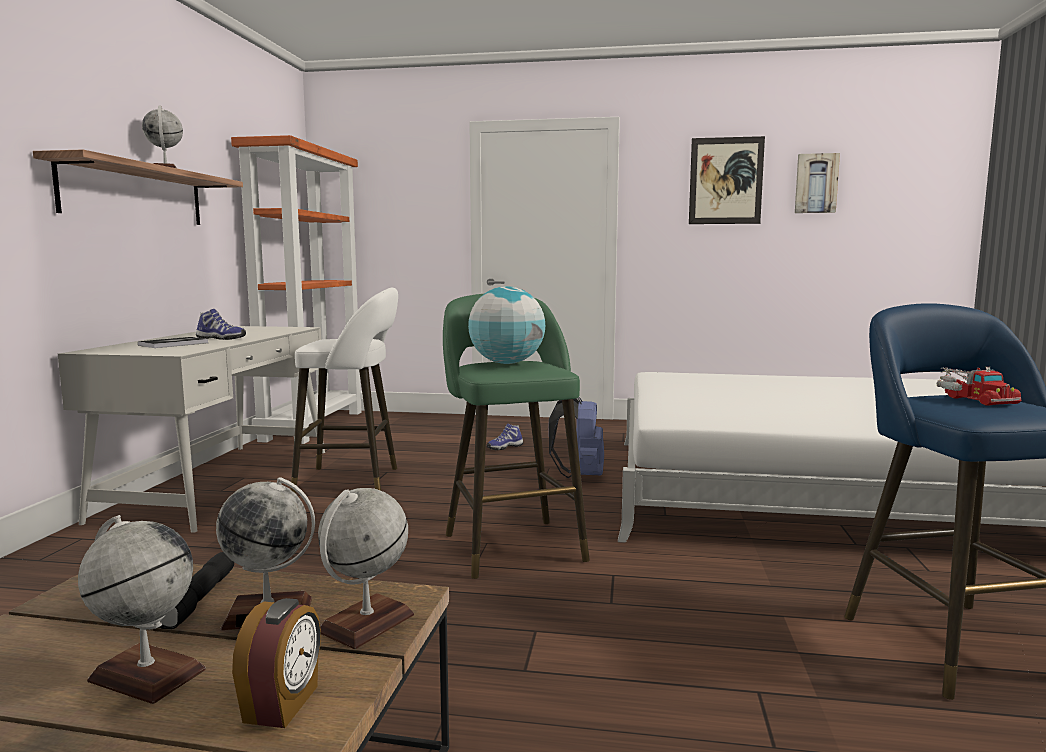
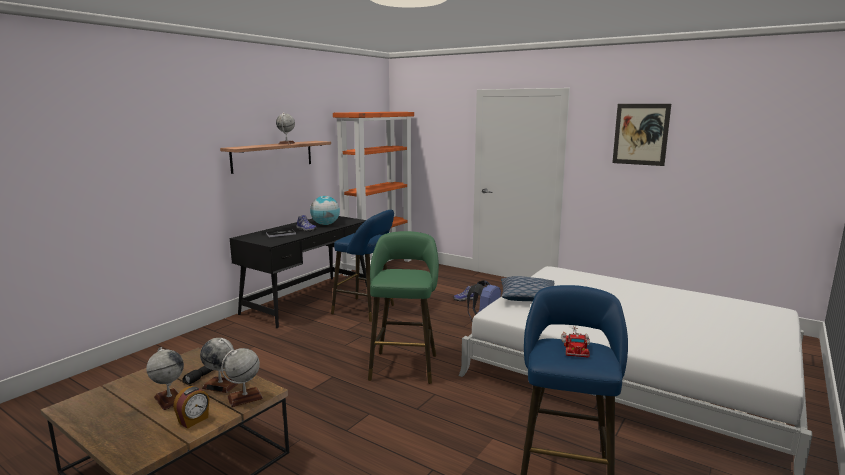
camera: 25 degrees right, 5 degrees up
white desk [58,326,325,533] -> black desk [230,216,367,328]
white stool [290,288,398,494] -> blue stool [331,210,394,322]
globe [468,286,545,364] -> globe moved to [310,196,340,225]
picture [795,153,840,213] -> none
none -> pillow [501,276,554,301]

